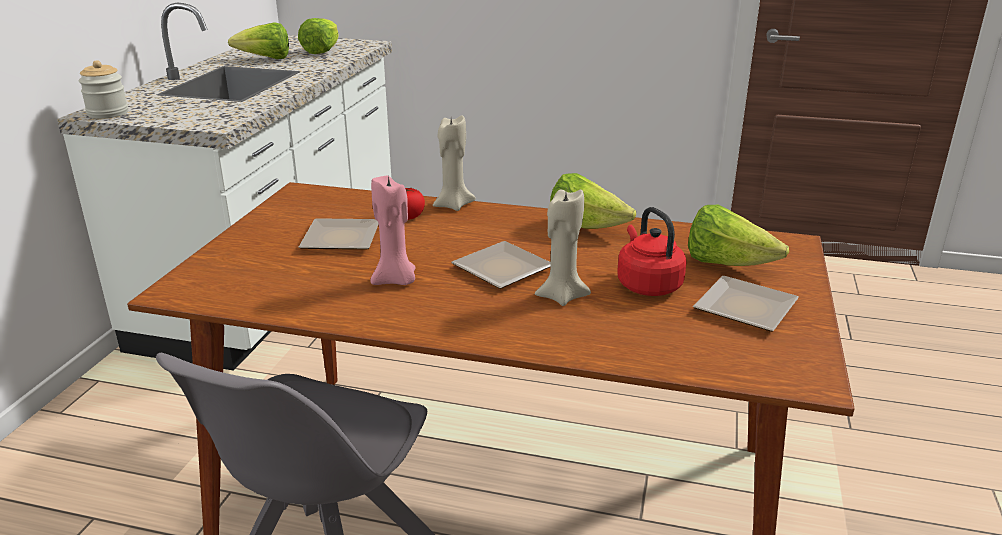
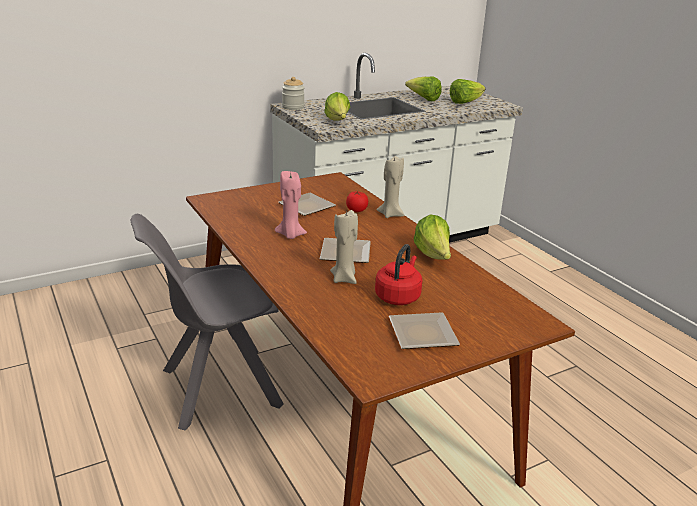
camera: 45 degrees right, 0 degrees up
lettuce [688,205,789,266] -> lettuce moved to [324,92,350,120]

